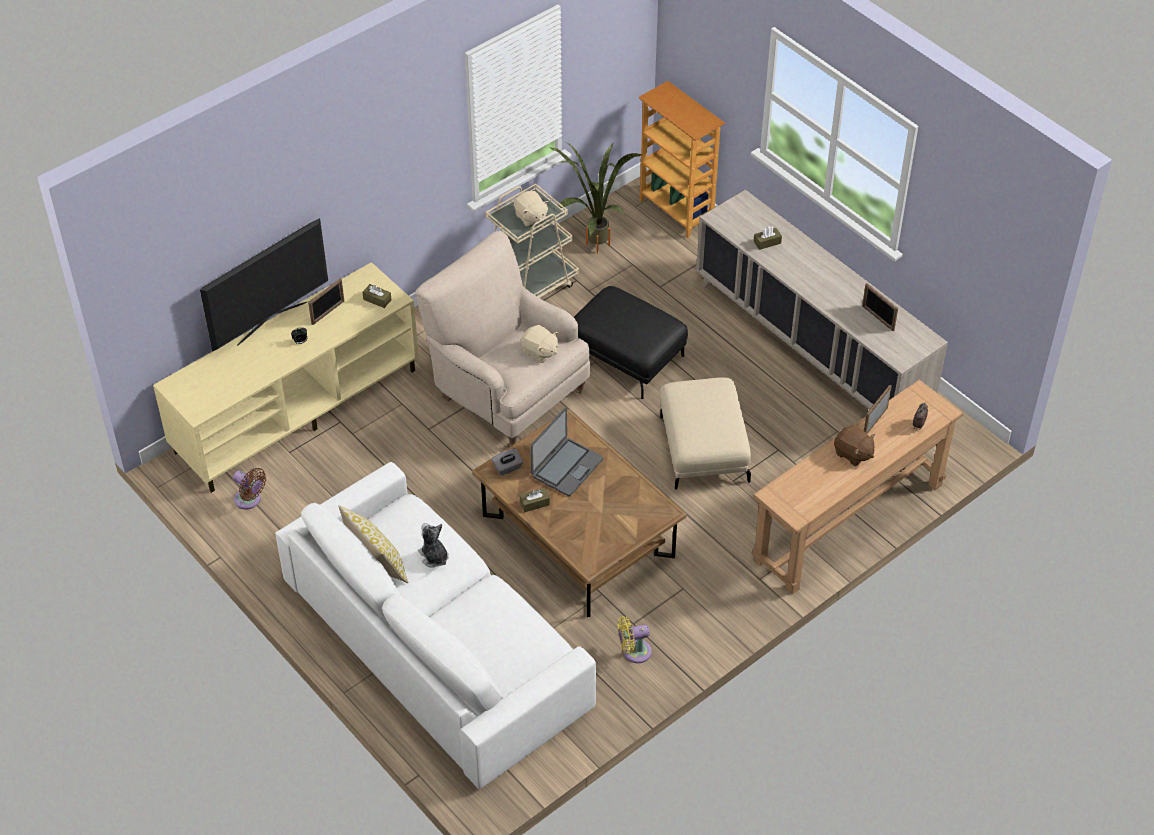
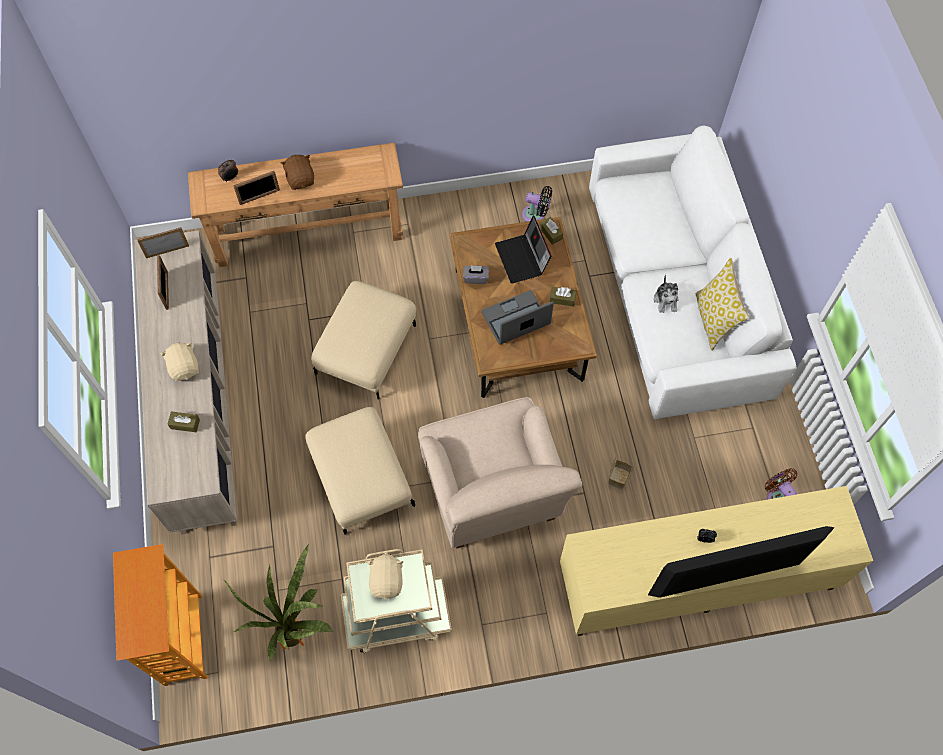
camera: 150 degrees left, 15 degrees up
picture frame [308,278,344,325] -> picture frame moved to [137,227,189,258]
brown tissue box [363,284,391,308] -> brown tissue box moved to [539,217,563,245]
grey tissue box [492,448,523,476] -> grey tissue box moved to [463,265,489,284]
beige plush toy [520,325,558,363] -> beige plush toy moved to [160,343,199,381]
black ottoman [574,286,688,399] -> beige ottoman [305,407,415,535]
yellow fan [617,616,652,663] -> black fan [522,186,552,222]
none -> laptop [495,215,551,284]
none -> basket [608,457,635,489]

